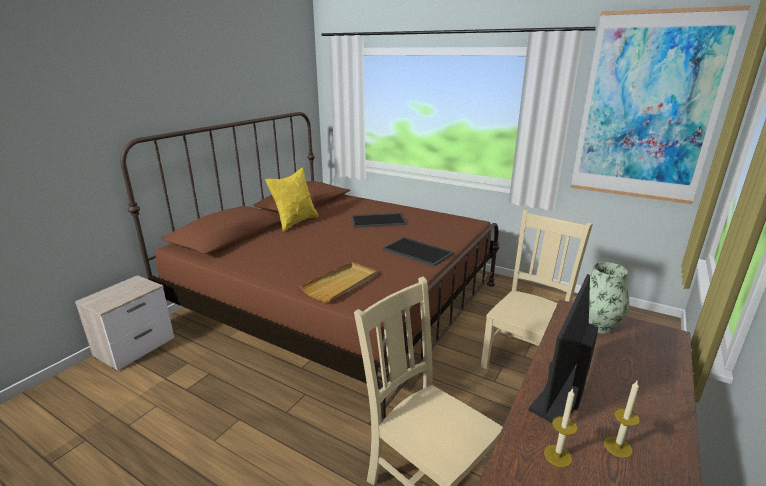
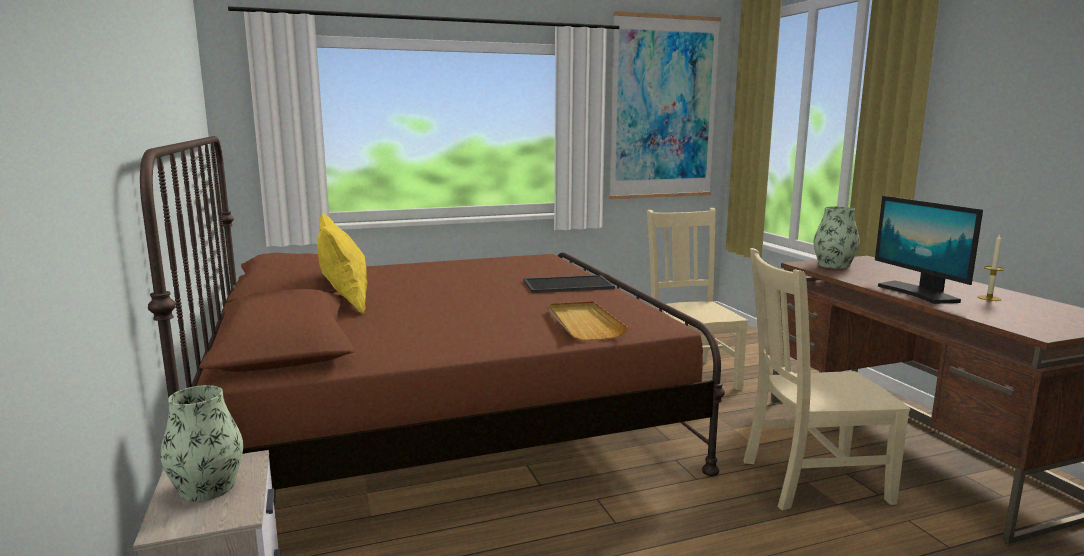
camera: 50 degrees left, 10 degrees down
tray [351,213,407,228] -> none
candle [544,388,577,468] -> none
none -> vase [160,385,243,502]

